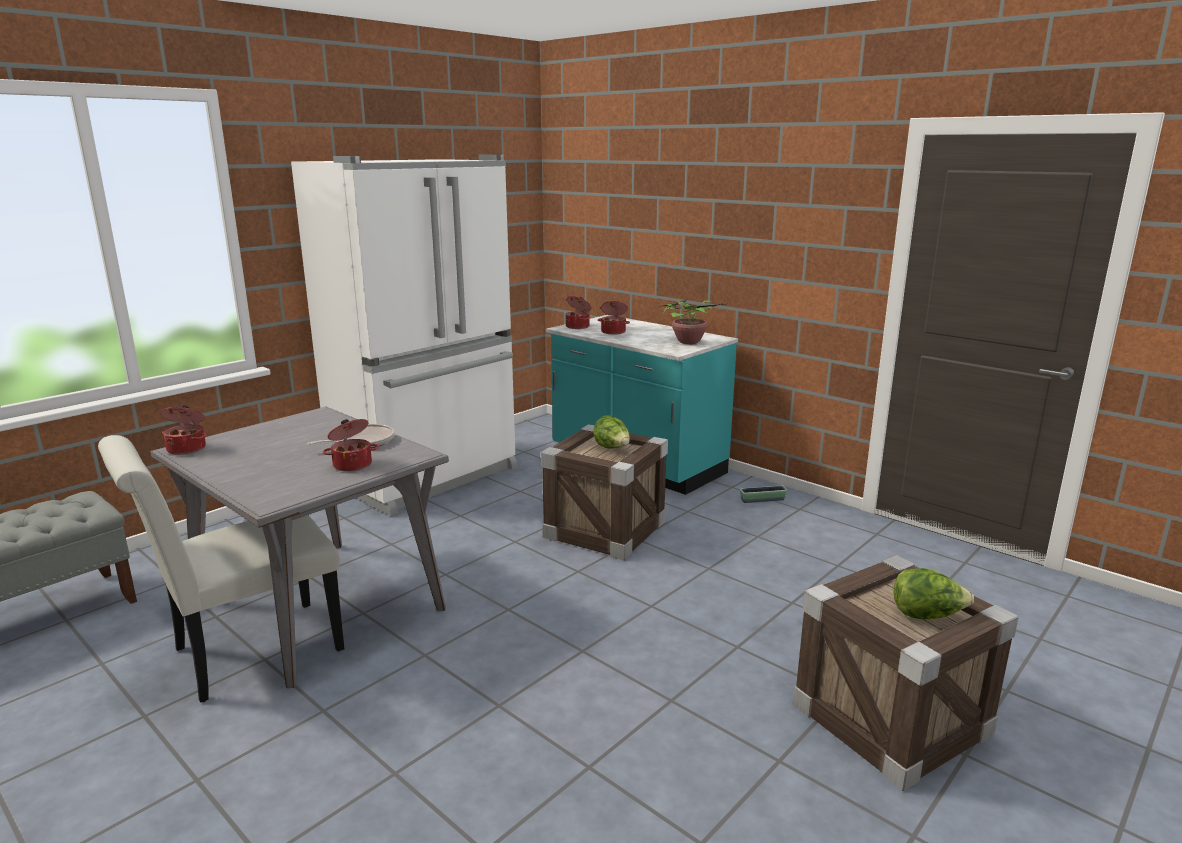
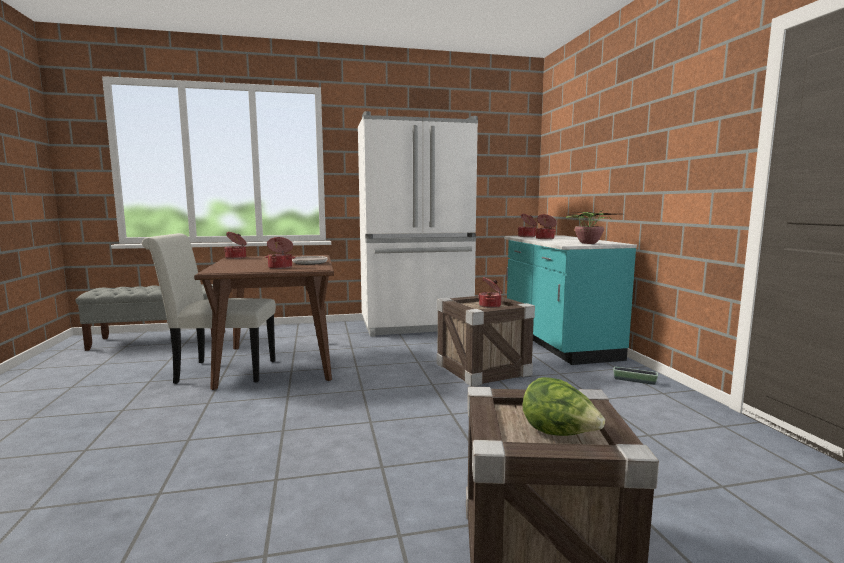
camera: 35 degrees right, 10 degrees down
grey dining table [150,407,449,688] -> brown dining table [194,255,334,390]
lettuce [593,416,630,449] -> cooking pot [478,277,502,308]

